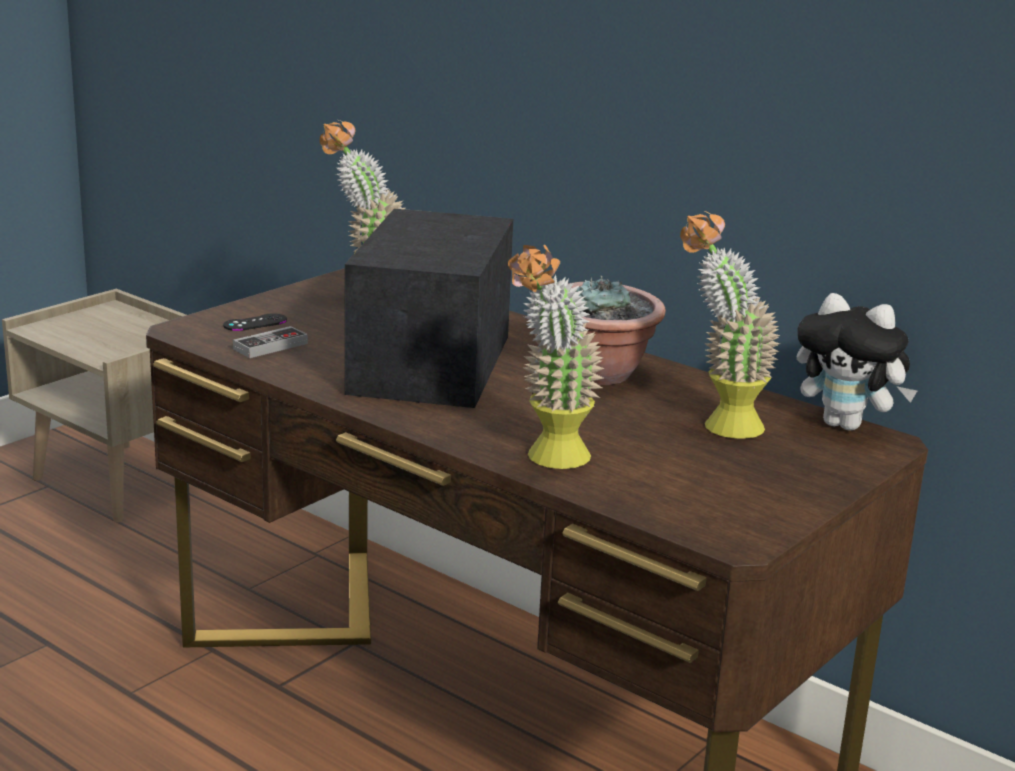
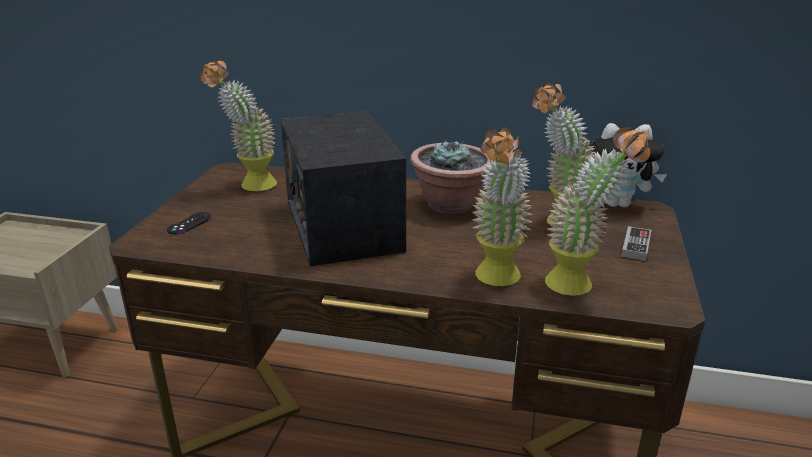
camera: 25 degrees left, 5 degrees up
game controller [233,326,308,358] -> game controller moved to [621,226,651,261]
none -> potted plant [545,127,650,296]

